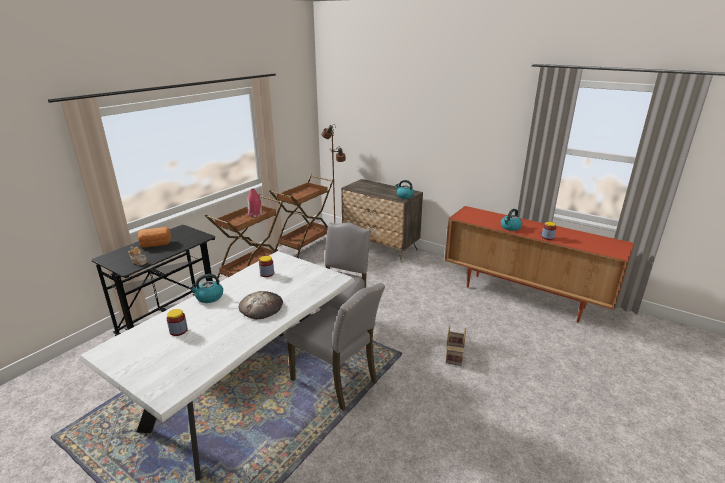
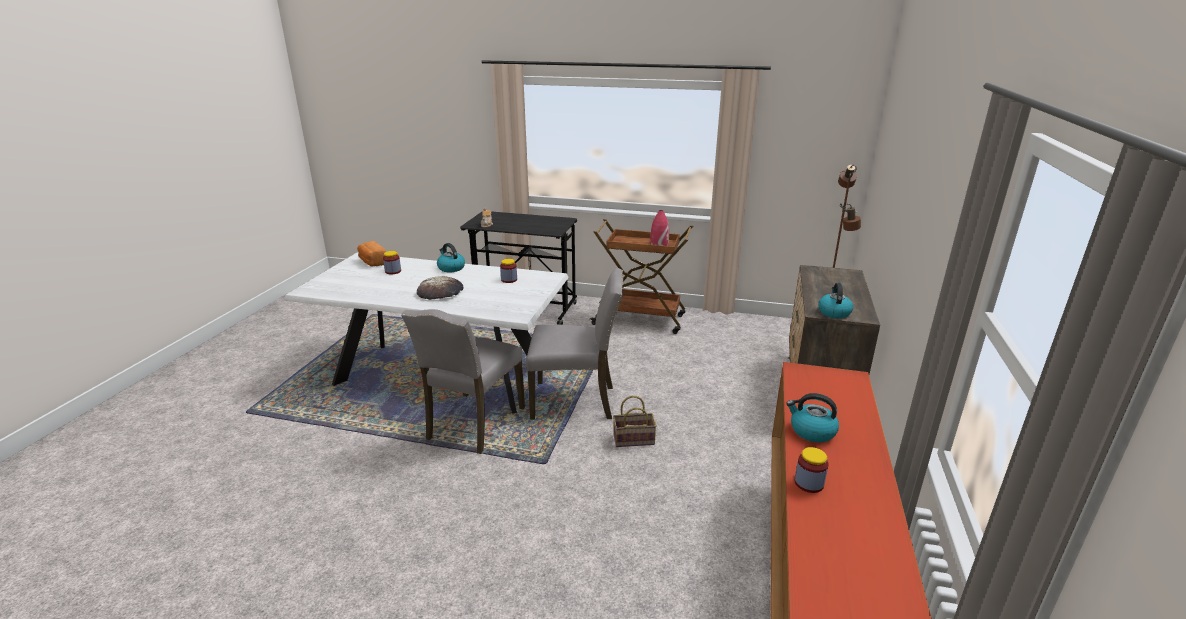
camera: 70 degrees right, 0 degrees up
bread [138,227,171,247] -> bread moved to [357,241,386,267]
brown cart [269,174,334,258] -> none
basket [446,326,466,366] -> basket moved to [613,396,657,447]

